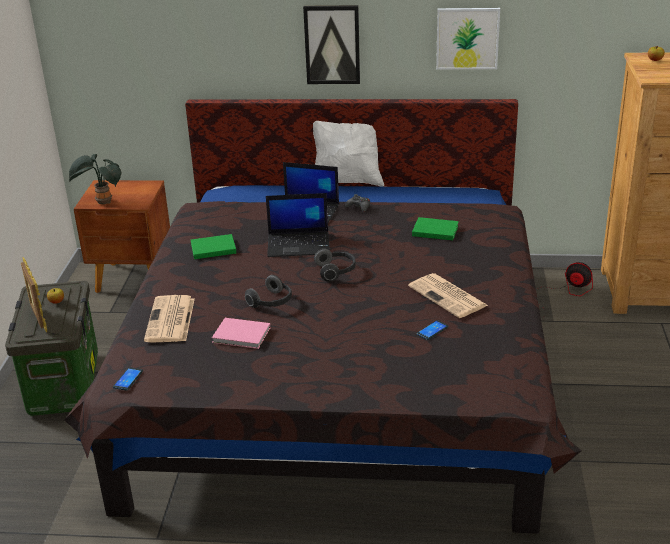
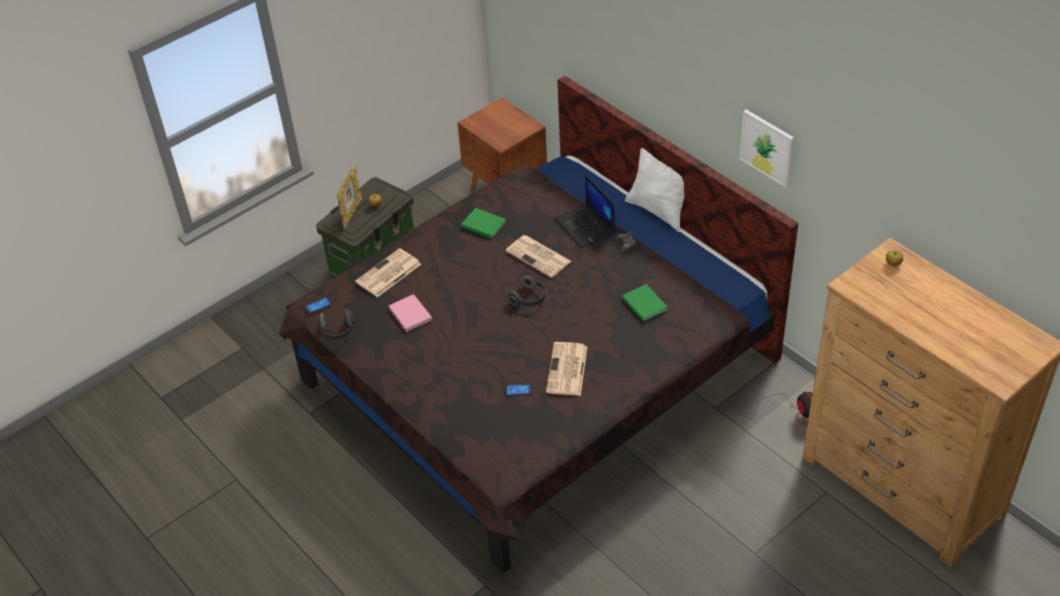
camera: 45 degrees right, 15 degrees up
potted plant [69,154,122,204] -> none
headphones [245,275,292,308] -> headphones moved to [317,310,354,340]
laptop [266,193,329,257] -> newspaper [506,235,572,278]
picture [303,5,360,84] -> none

